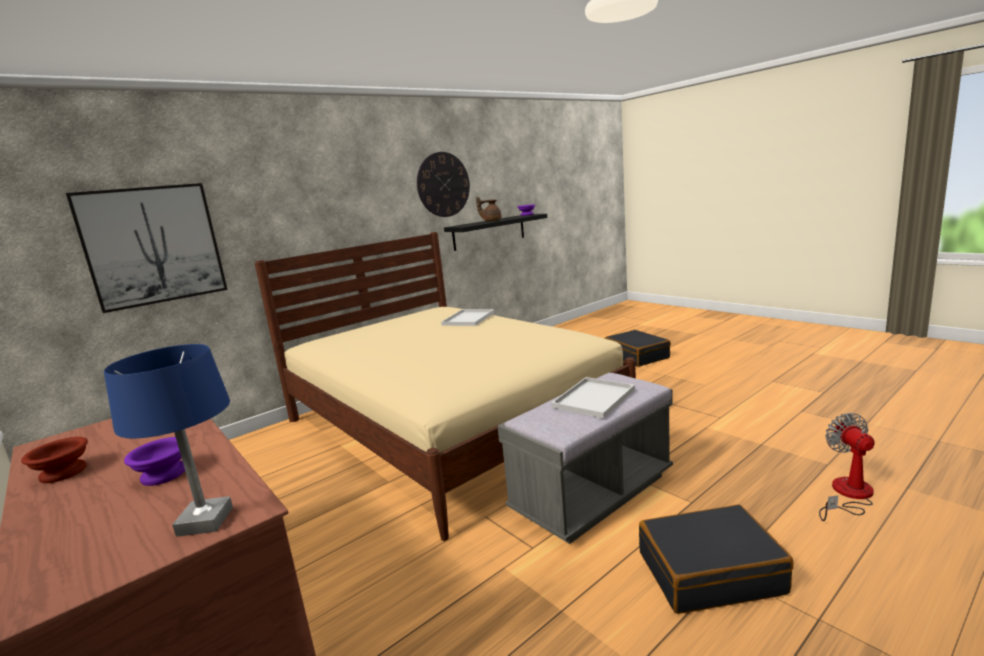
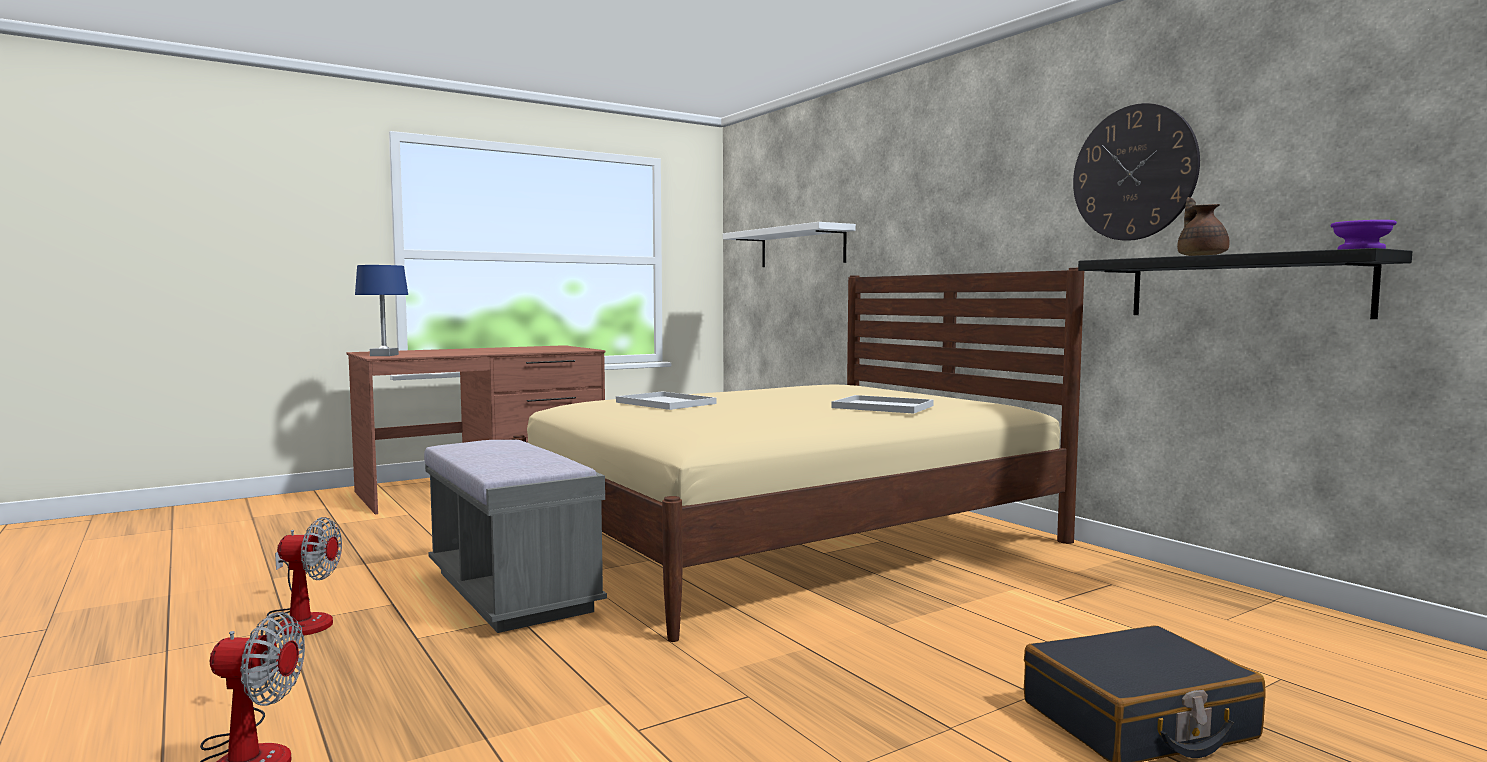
camera: 95 degrees right, 10 degrees down
brown bowl [21,437,88,483] -> none
picture [66,183,228,313] -> white shelf [723,222,856,267]
purple bowl [124,437,185,486] -> none
white tray [551,377,635,419] -> white tray moved to [616,391,717,410]
black suitcase [639,504,793,614] -> fan [267,517,342,635]

